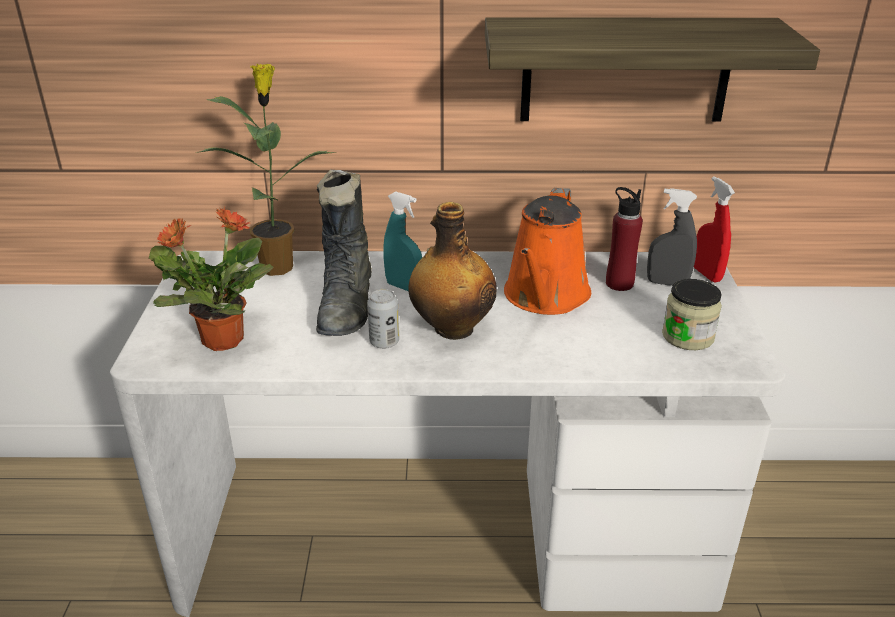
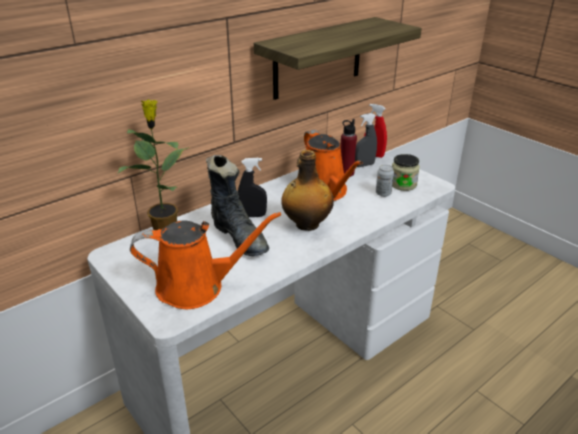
camera: 40 degrees left, 0 degrees up
potted plant [149,206,274,351] -> orange watering can [130,212,281,309]
can [367,289,399,349] -> can moved to [376,165,394,197]
turquoise spray bottle [383,191,422,291] -> black spray bottle [238,158,267,217]

